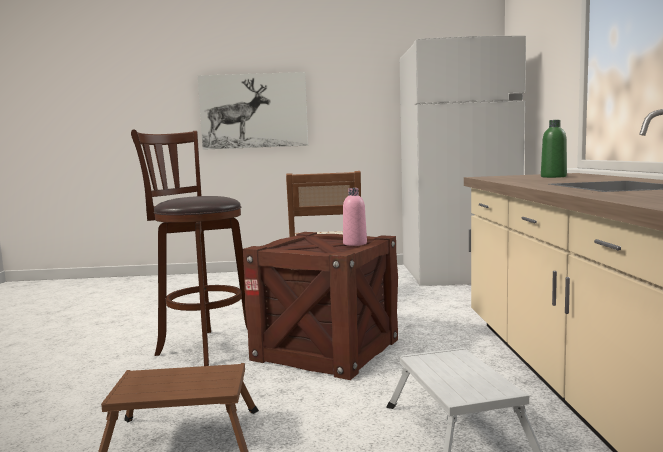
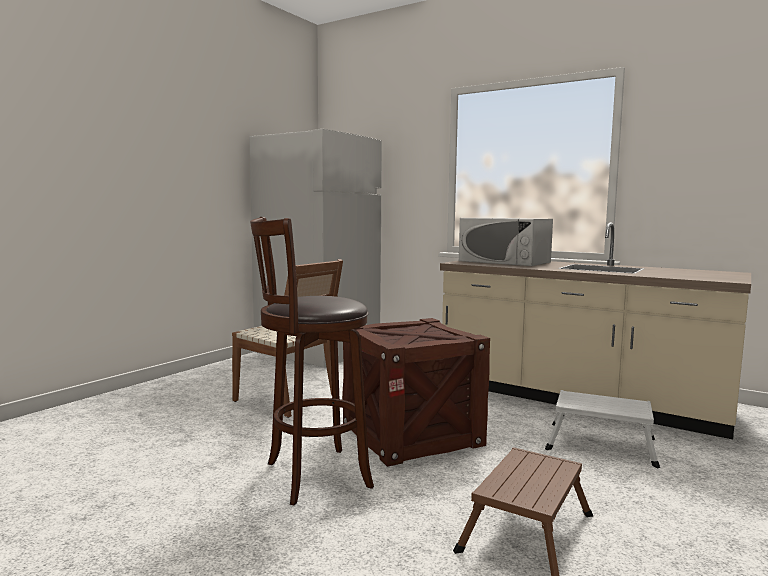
camera: 55 degrees left, 0 degrees up
picture [198,72,308,150] -> none
pink bottle [343,188,367,246] -> none
green bottle [541,120,567,178] -> white microwave [459,218,553,266]

